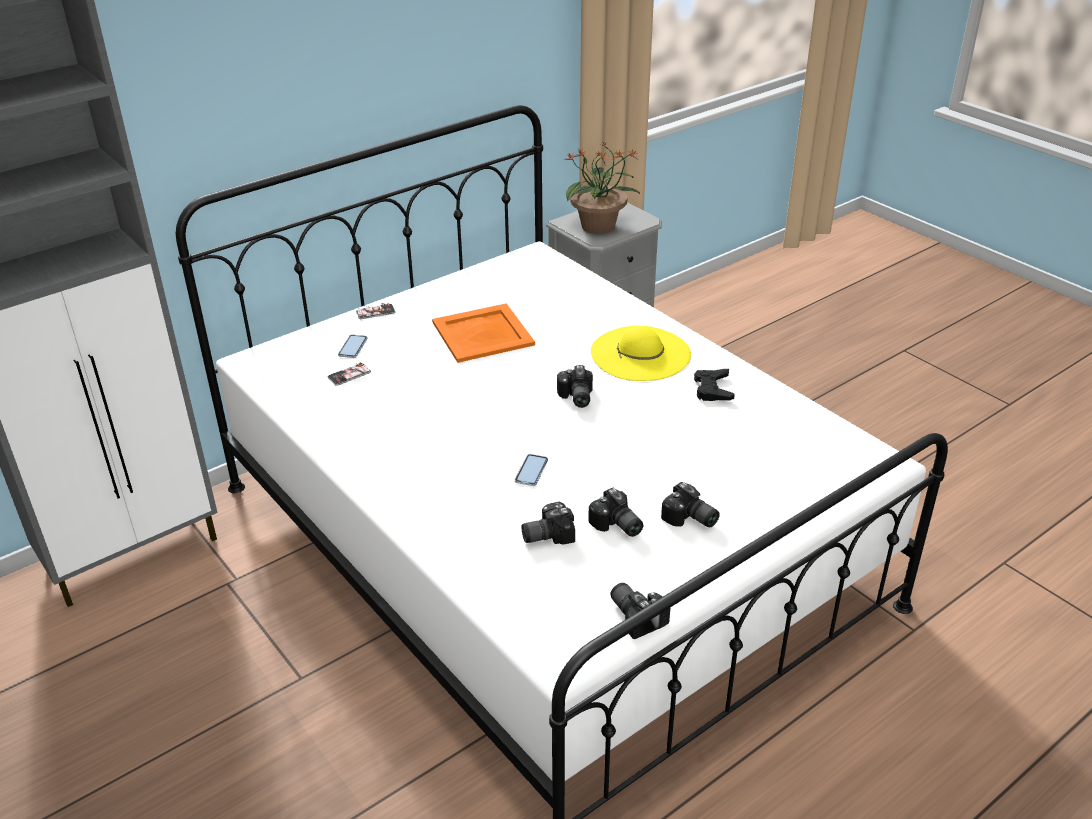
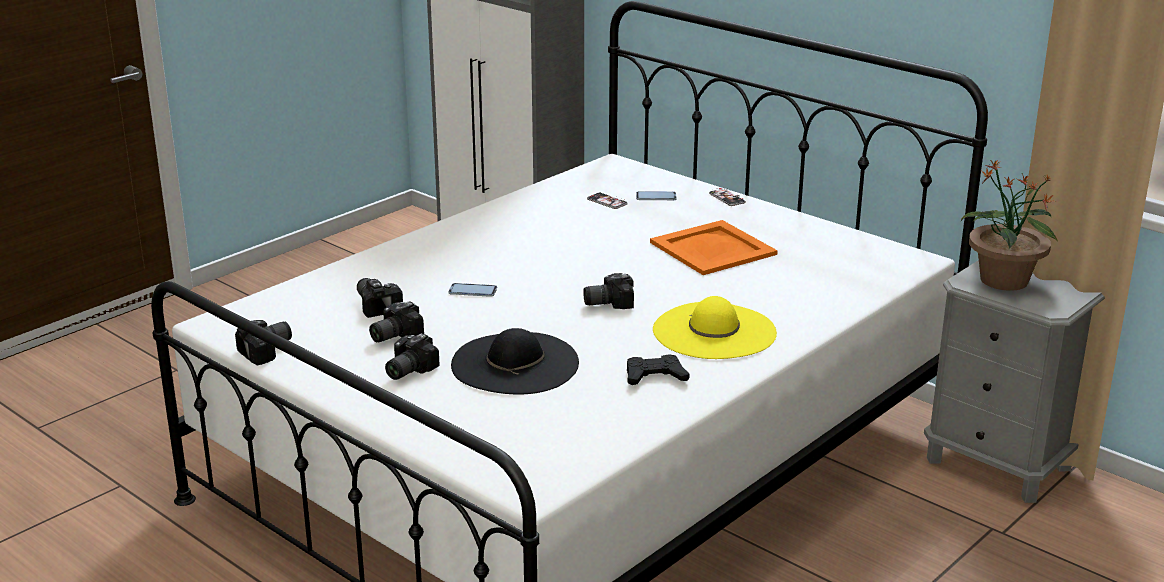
camera: 80 degrees right, 10 degrees down
none -> black hat [451,328,579,395]

